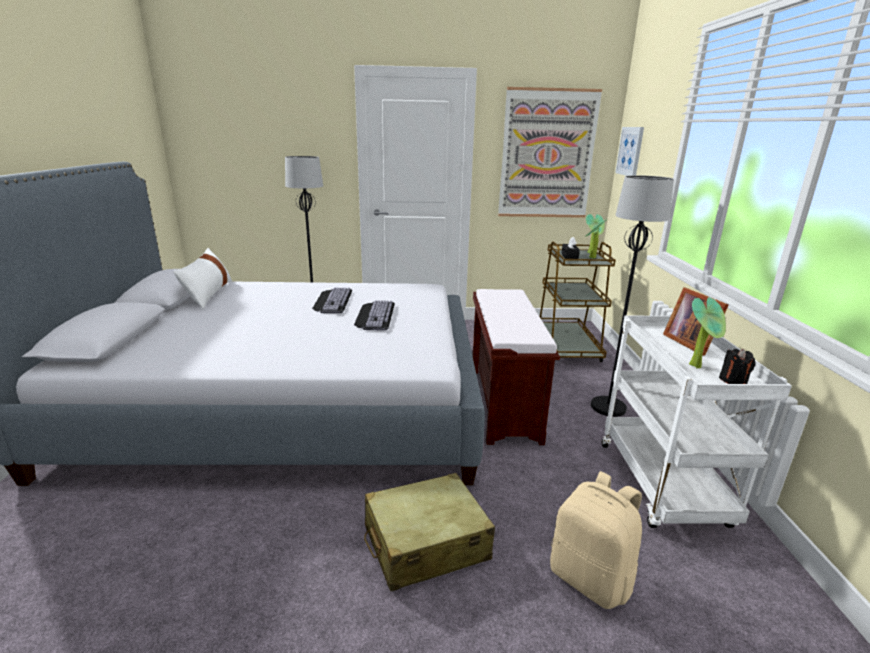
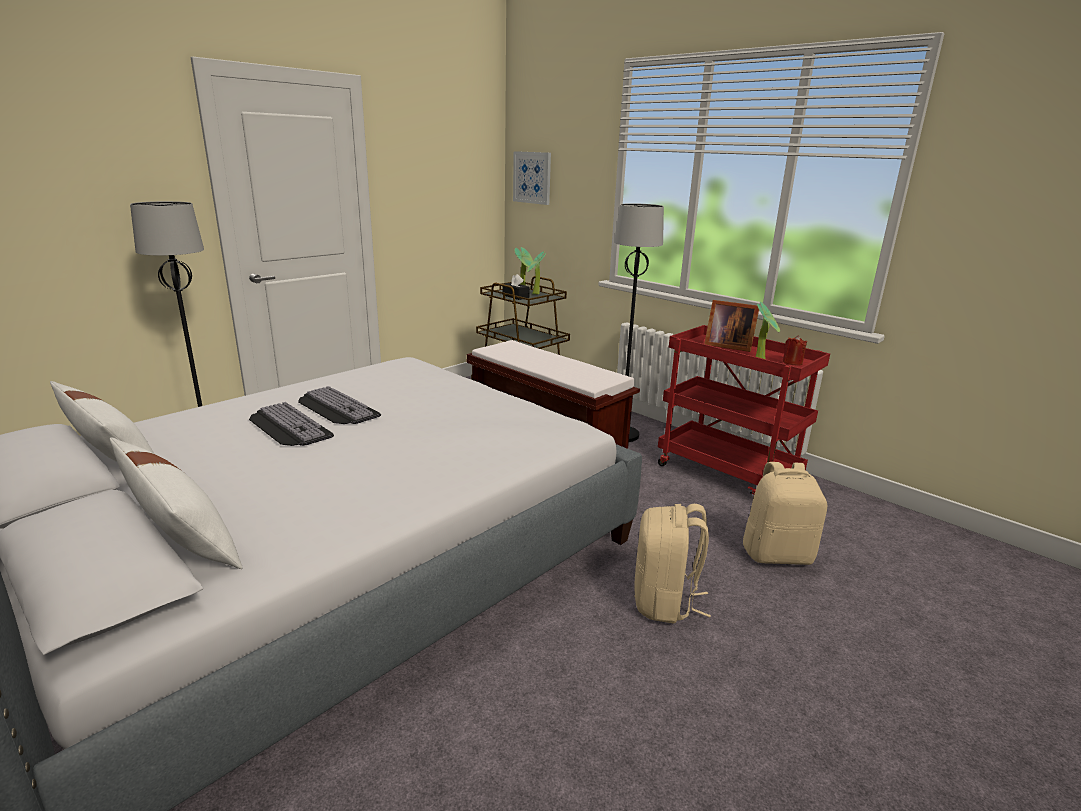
camera: 45 degrees left, 0 degrees up
keyboard [354,300,395,331] -> keyboard moved to [249,402,334,446]
beige suitcase [364,473,495,591] -> beige backpack [634,504,711,624]
picture [498,87,602,218] -> none
white cart [602,315,792,528] -> red cart [658,325,830,498]
black candle [719,349,755,384] -> red candle [782,336,808,366]
none -> white pillow [110,437,243,569]

